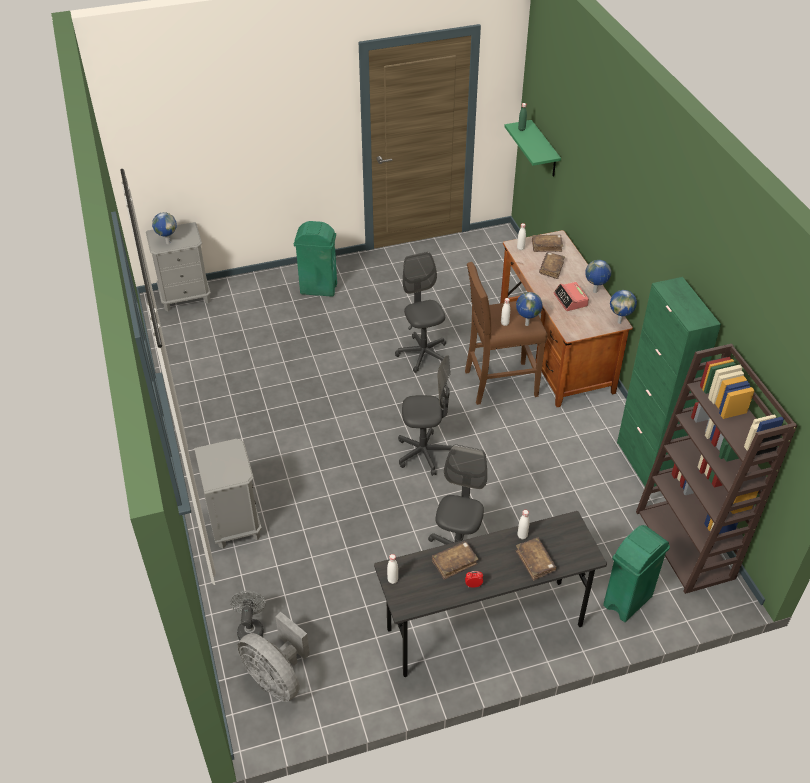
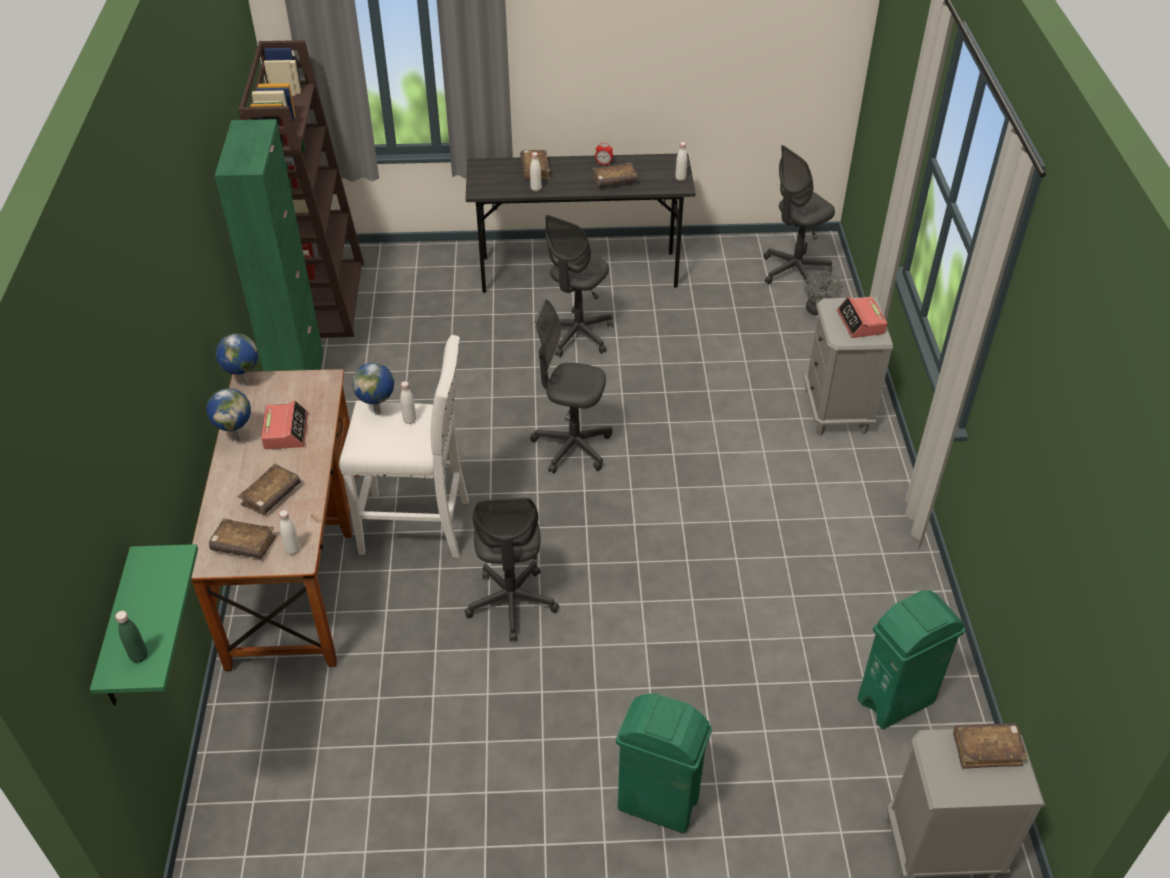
camera: 165 degrees left, 0 degrees up
globe [152,212,177,244] -> brown book [953,723,1028,769]
grey fan [237,612,310,702] -> grey office chair [763,145,835,287]
brown stool [465,262,548,405] -> white stool [339,335,469,558]
green trash can [603,525,670,622] -> green trash can moved to [858,590,965,729]
none -> alarm clock [837,297,888,338]

